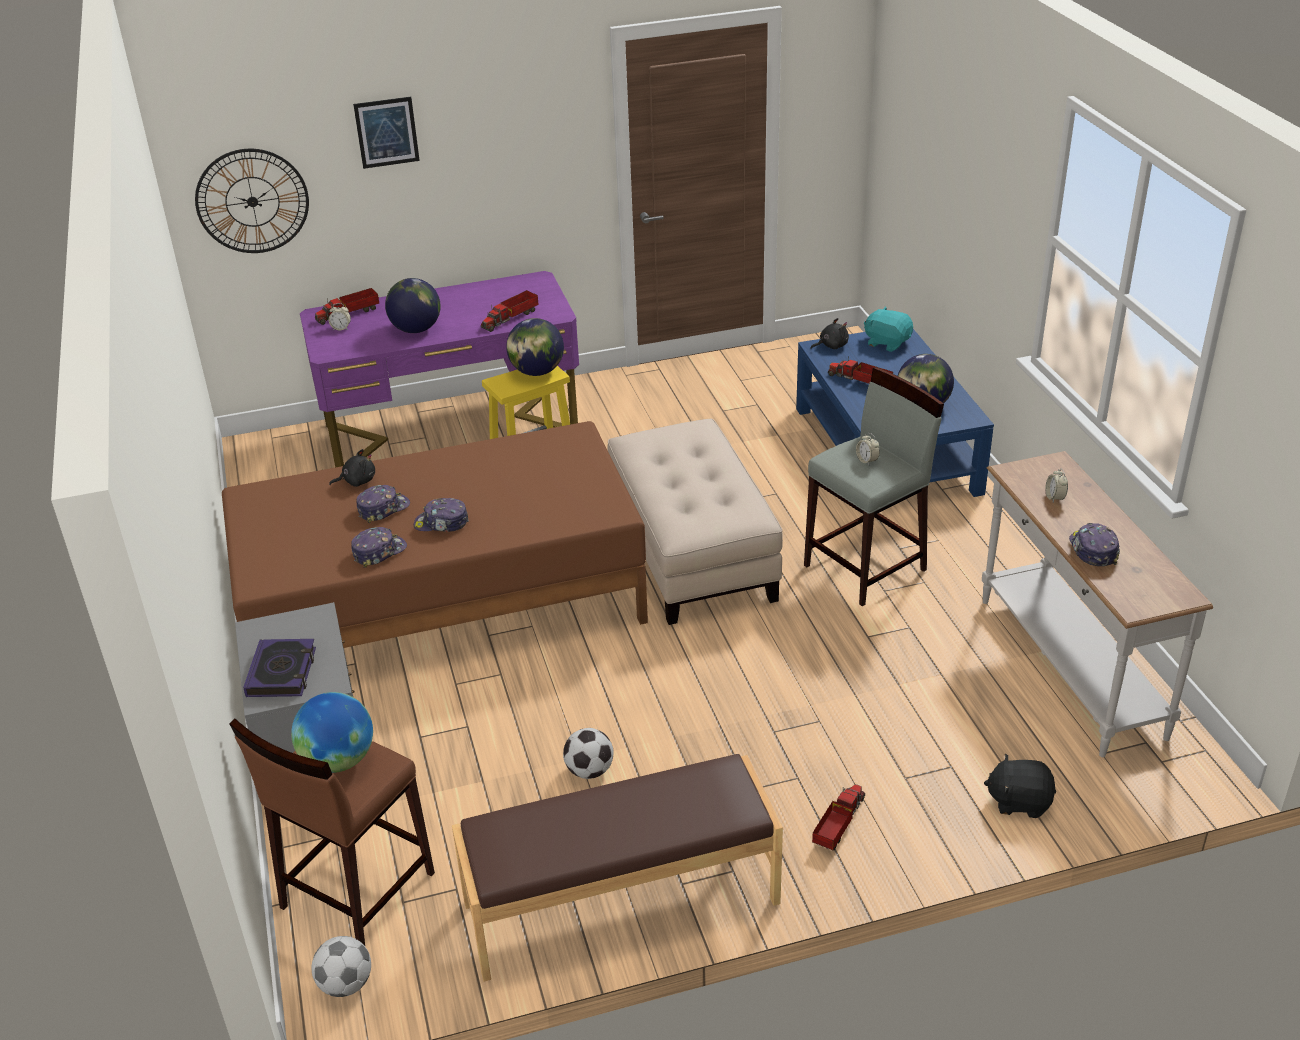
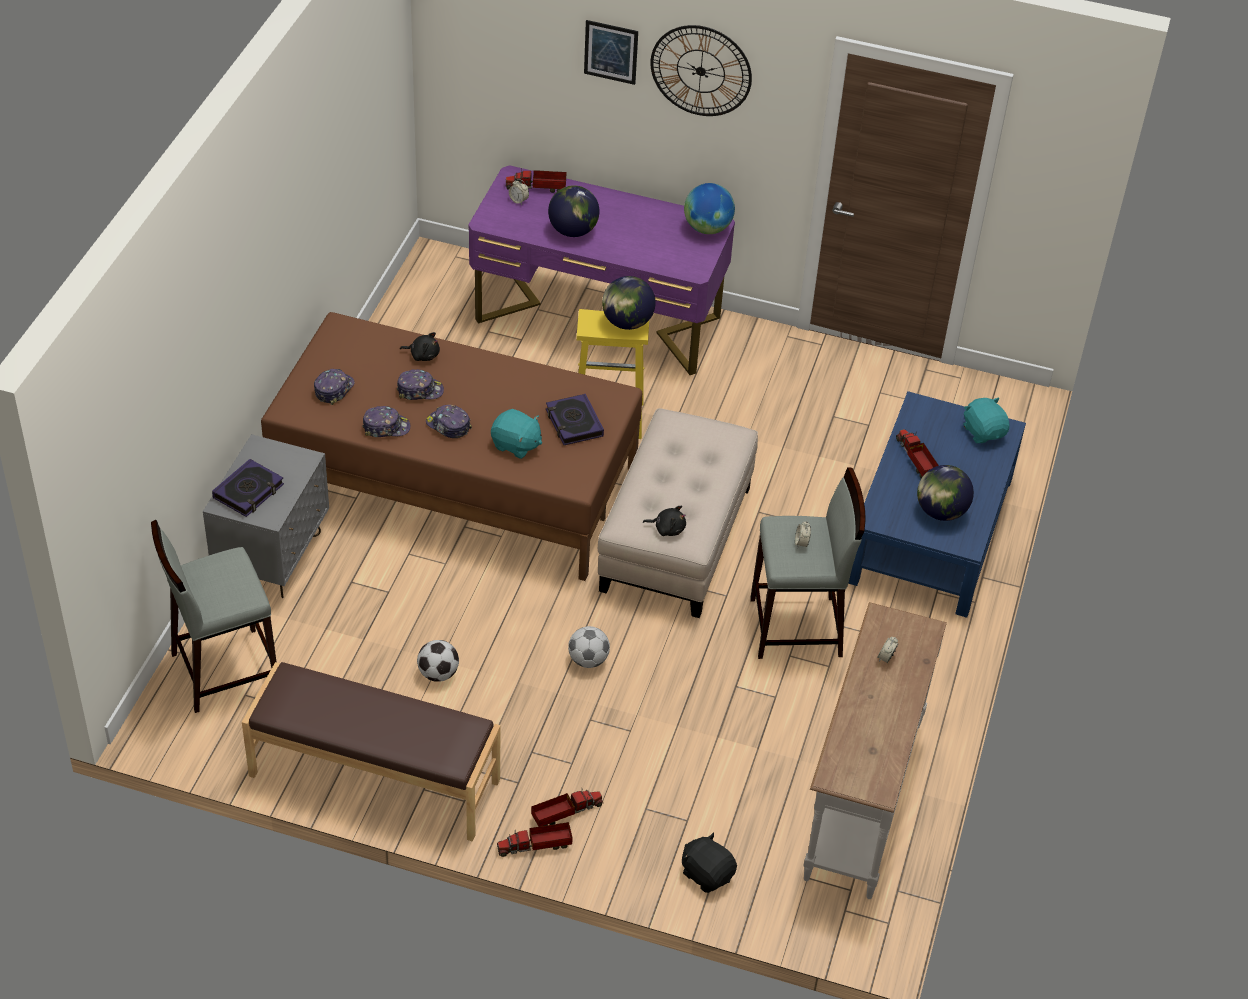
camera: 30 degrees right, 10 degrees up
wall clock [195,149,309,253] -> wall clock moved to [650,25,752,116]
brown stool [230,718,435,946] -> grey stool [151,520,276,713]
globe [291,692,373,773] -> globe moved to [684,183,735,234]
football [312,936,371,997] -> football moved to [568,626,610,668]
toy truck [481,290,539,332] -> toy truck moved to [497,822,573,857]
black plush toy [810,318,849,349] -> black plush toy moved to [643,506,686,536]
cap [1069,523,1120,567] -> cap moved to [314,369,355,405]
none -> turquoise plush toy [491,409,542,459]
none -> book [546,394,604,445]

